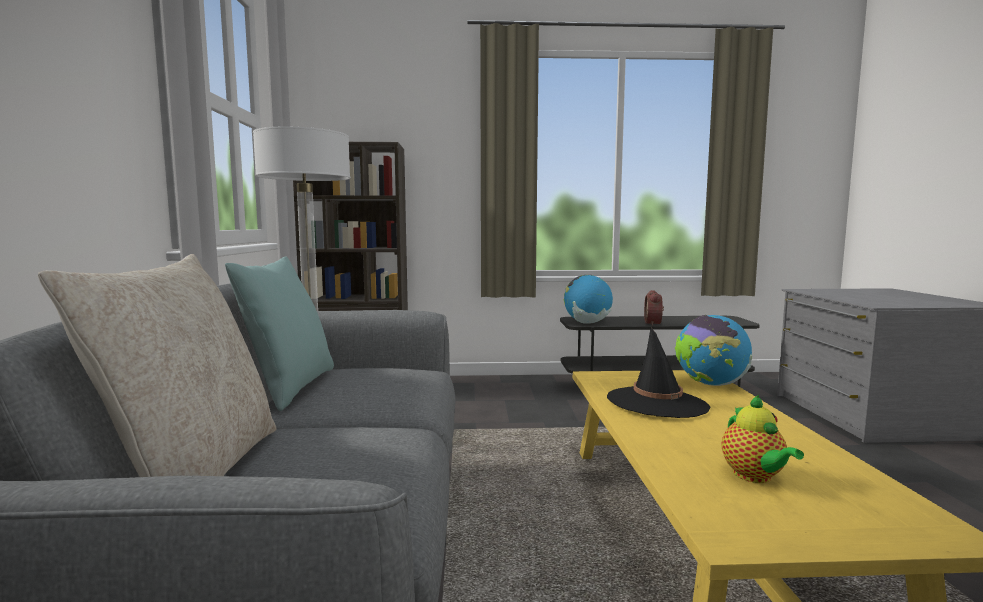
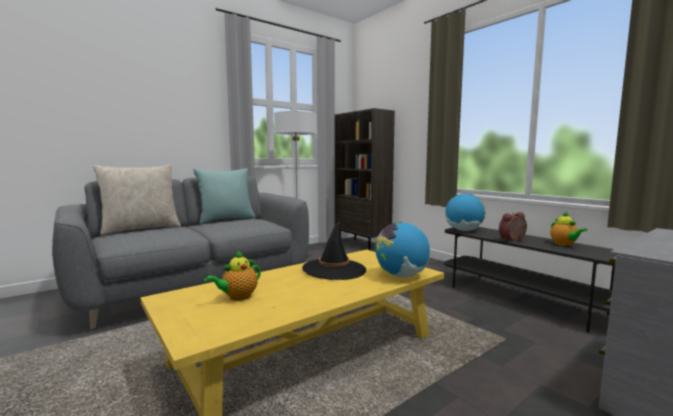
camera: 55 degrees right, 0 degrees up
none -> teapot [550,211,588,246]

